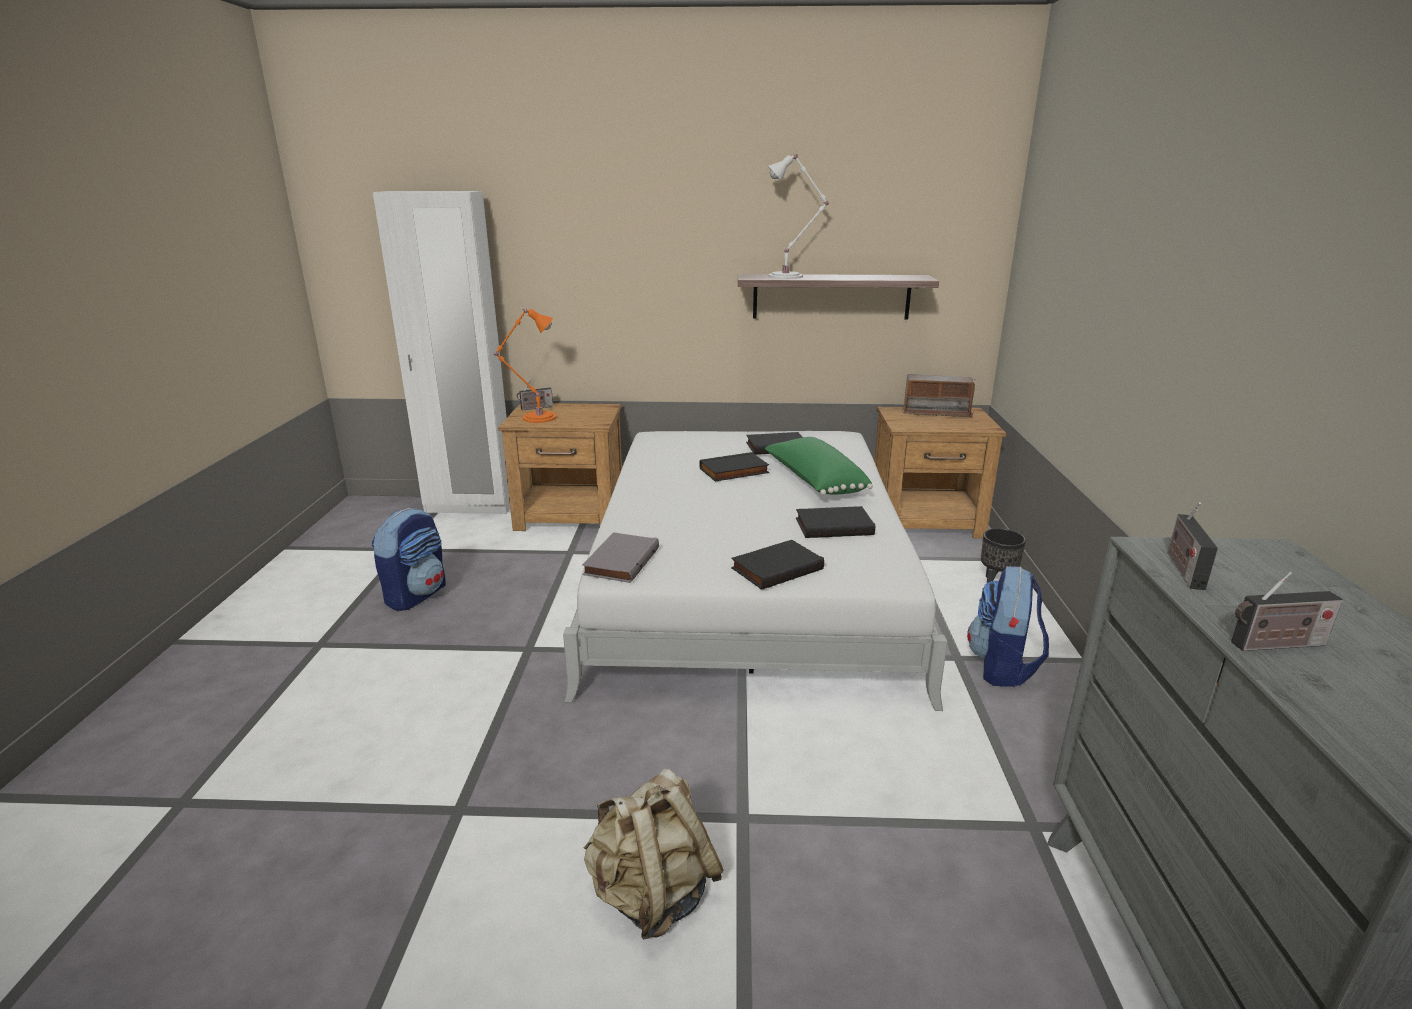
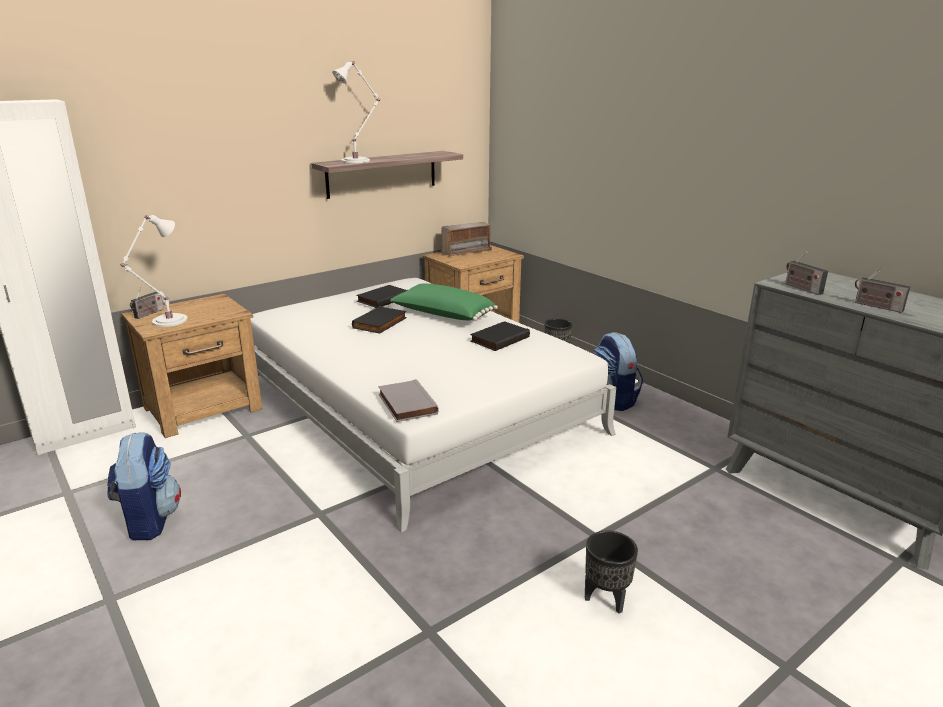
camera: 40 degrees left, 0 degrees up
orange table lamp [493,308,557,423] -> white table lamp [121,215,188,327]
beige backpack [584,769,724,939] -> black planter [585,530,638,614]
black book [731,540,824,590] -> none
radio [1231,571,1343,651] -> radio turned 90 degrees clockwise [855,268,910,313]

